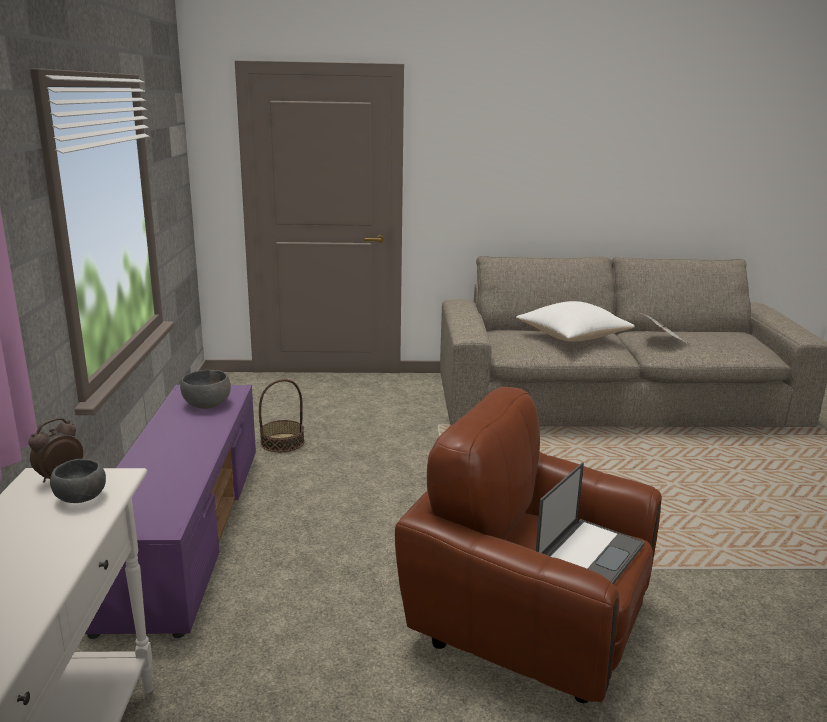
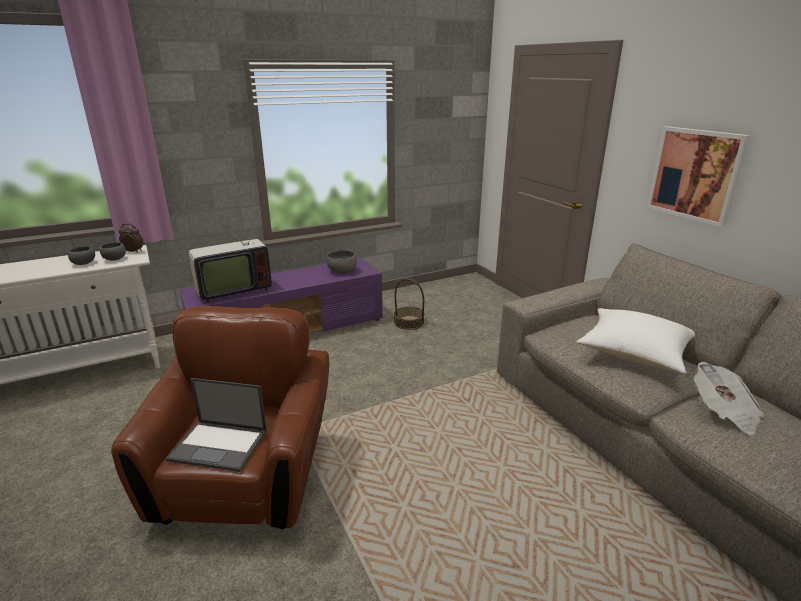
camera: 65 degrees right, 5 degrees up
none -> grey bowl [68,246,95,265]
none -> television [188,209,272,303]
none -> picture [647,126,750,227]

